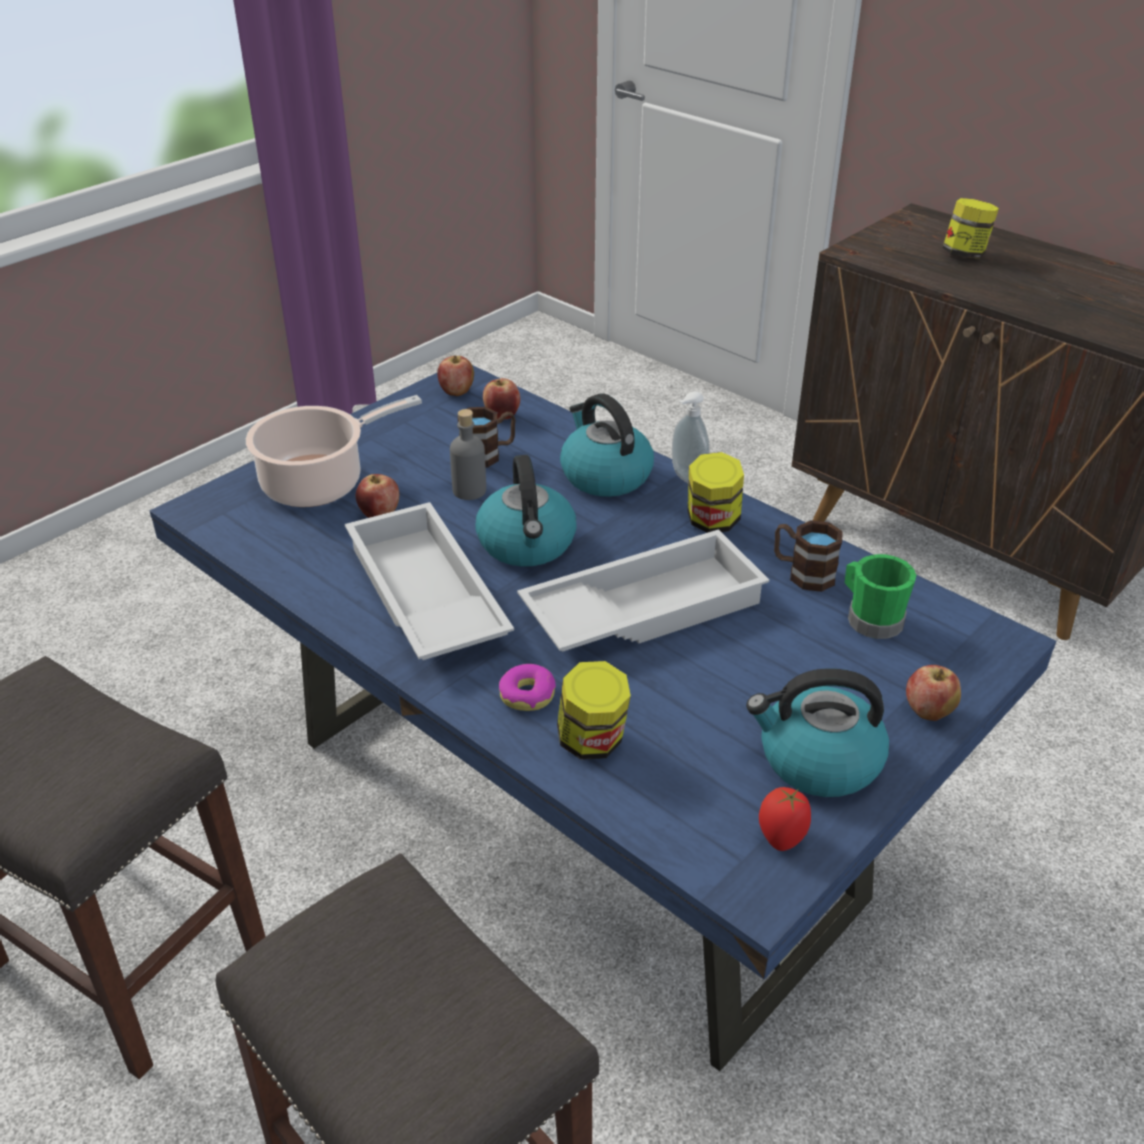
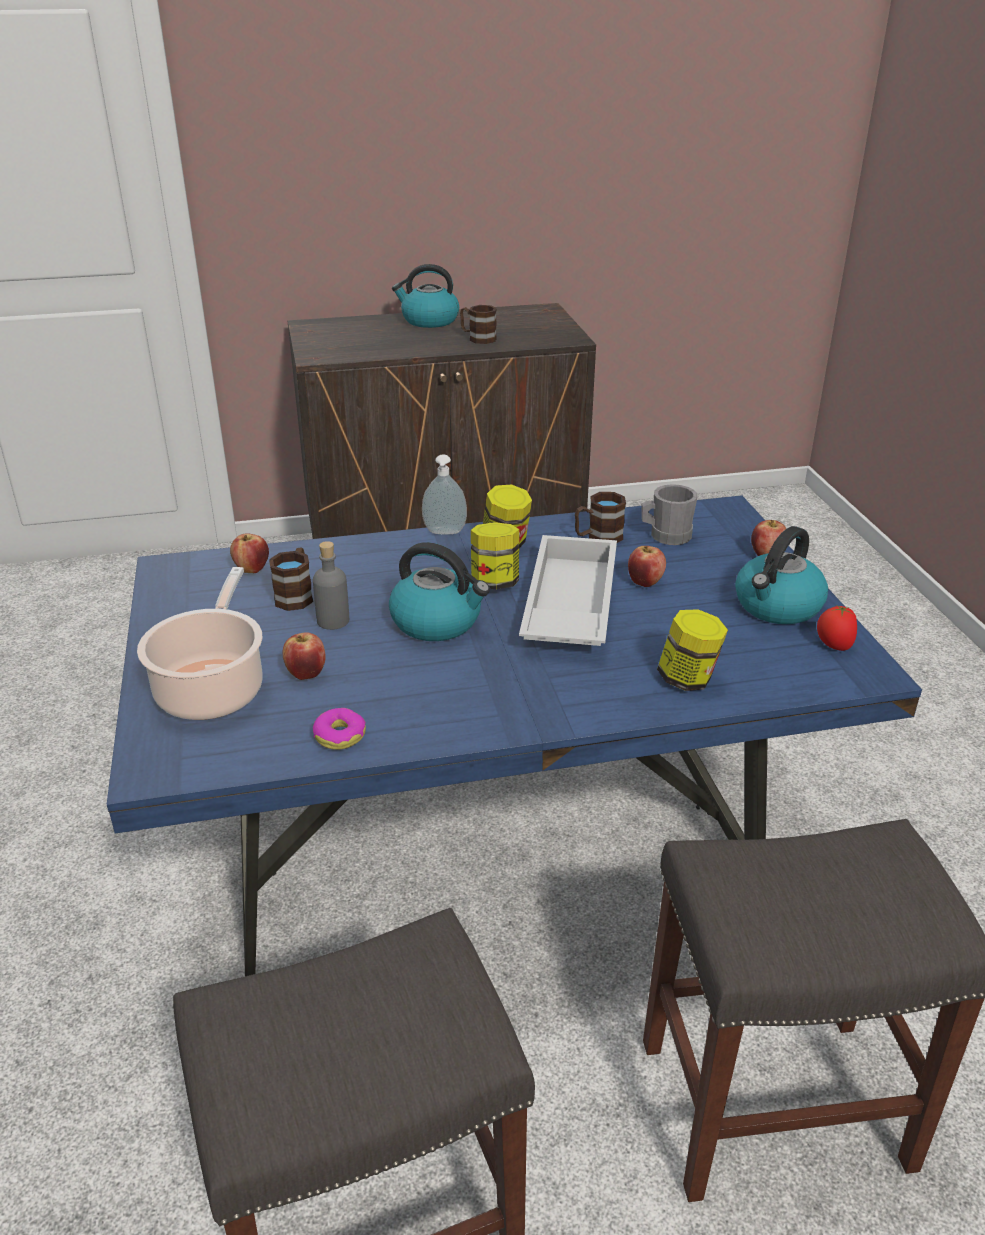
camera: 55 degrees left, 5 degrees down
white tray [345,502,514,660] -> none
apple [437,356,474,396] -> apple moved to [628,546,666,587]
donut [499,664,556,711] -> donut moved to [313,708,366,750]
kettle [560,394,654,497] -> kettle moved to [392,264,459,328]
green mug [845,554,916,639] -> grey mug [641,484,698,545]
jar [943,198,999,258] -> jar moved to [471,522,519,589]
none -> brown mug [460,305,497,344]

